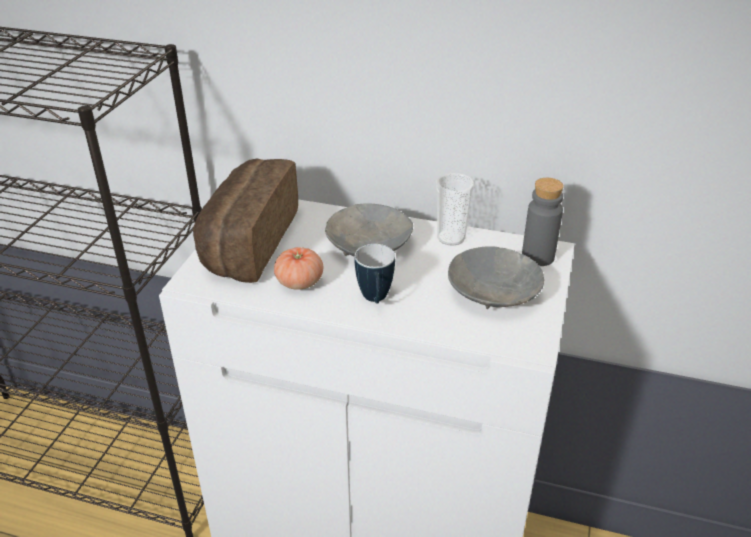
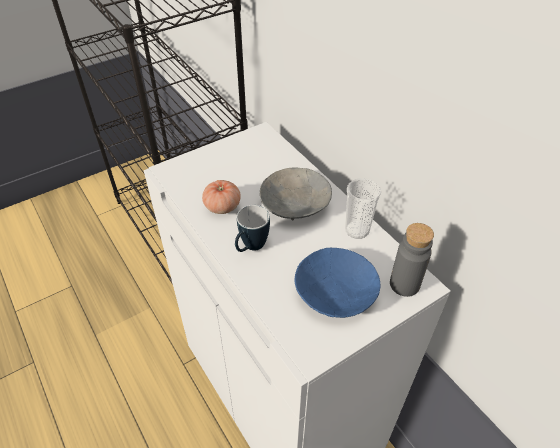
camera: 40 degrees right, 10 degrees up
bread [193,159,298,283] -> none
grey bowl [448,246,544,309] -> blue bowl [295,248,381,318]

